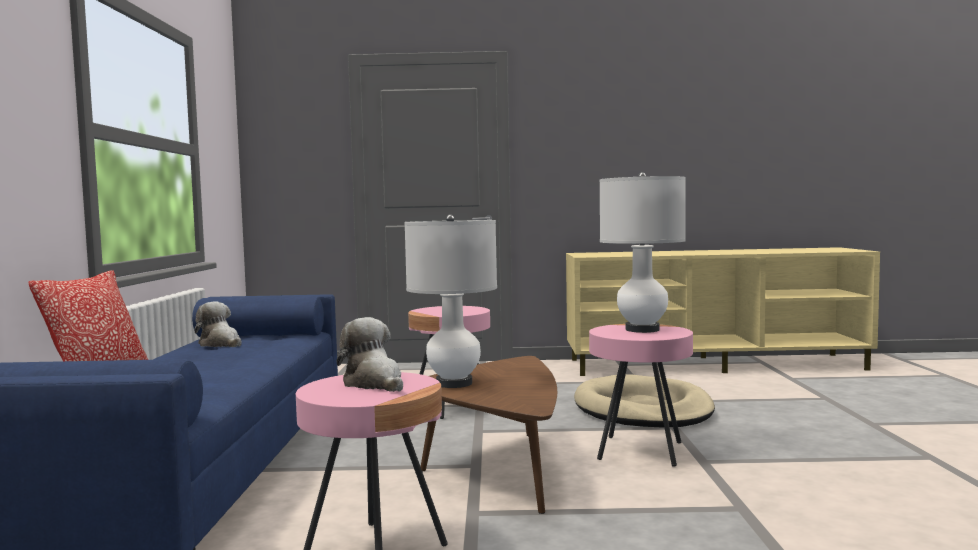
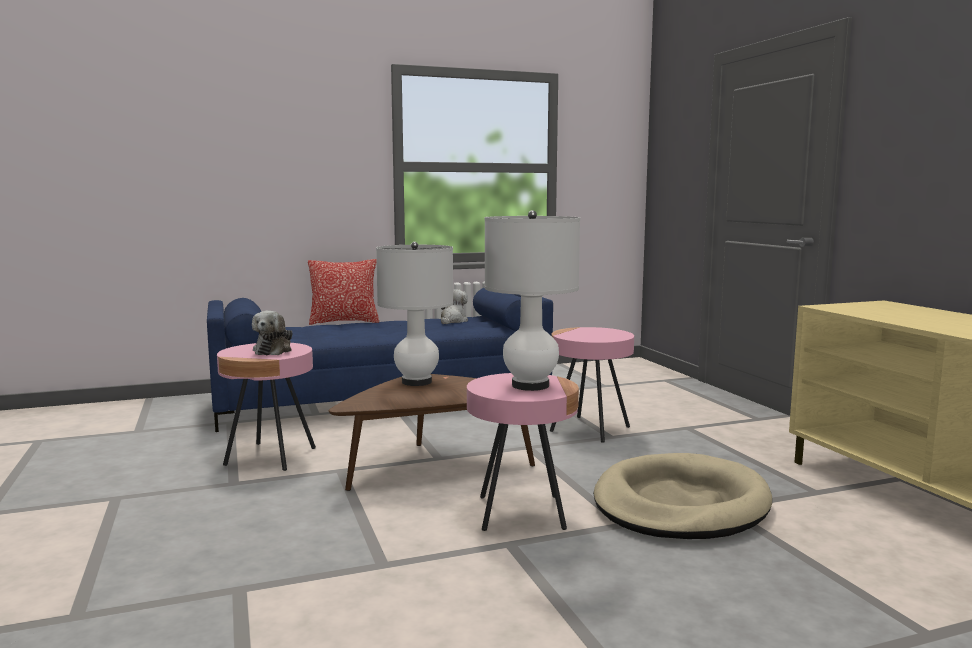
camera: 70 degrees right, 5 degrees up
plush toy [337,317,403,392] -> plush toy turned 150 degrees clockwise [252,311,292,355]

